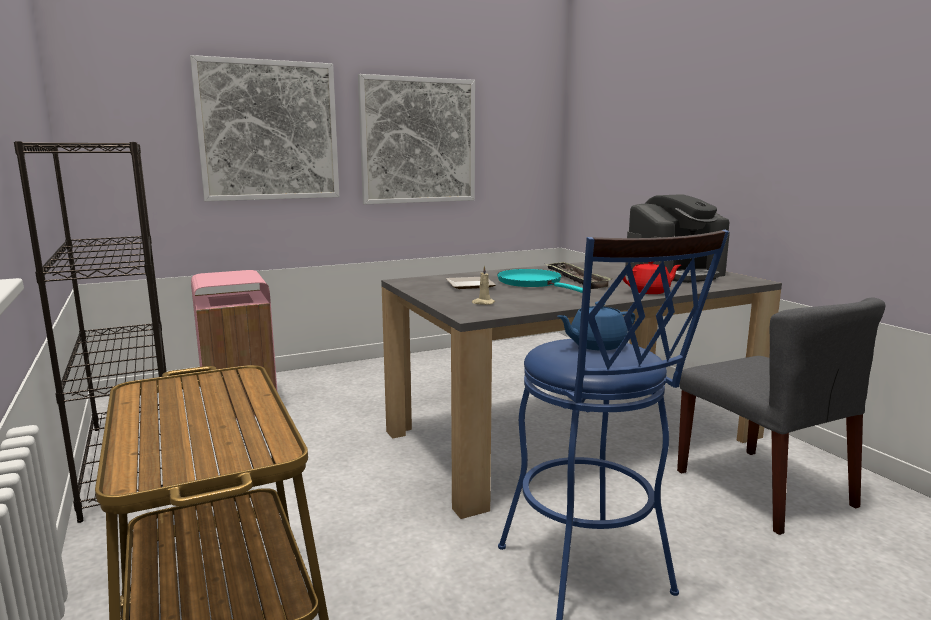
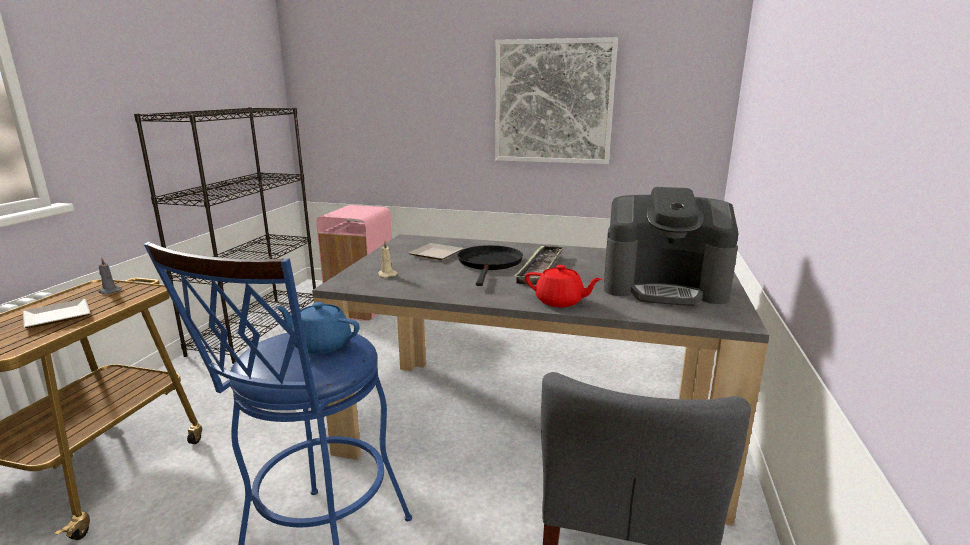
camera: 40 degrees right, 5 degrees up
picture [190,55,339,201] -> none
turquoise frying pan [497,269,583,293] -> black frying pan [458,245,523,286]
none -> plate [23,299,91,328]
none -> grey candle [98,258,122,294]

